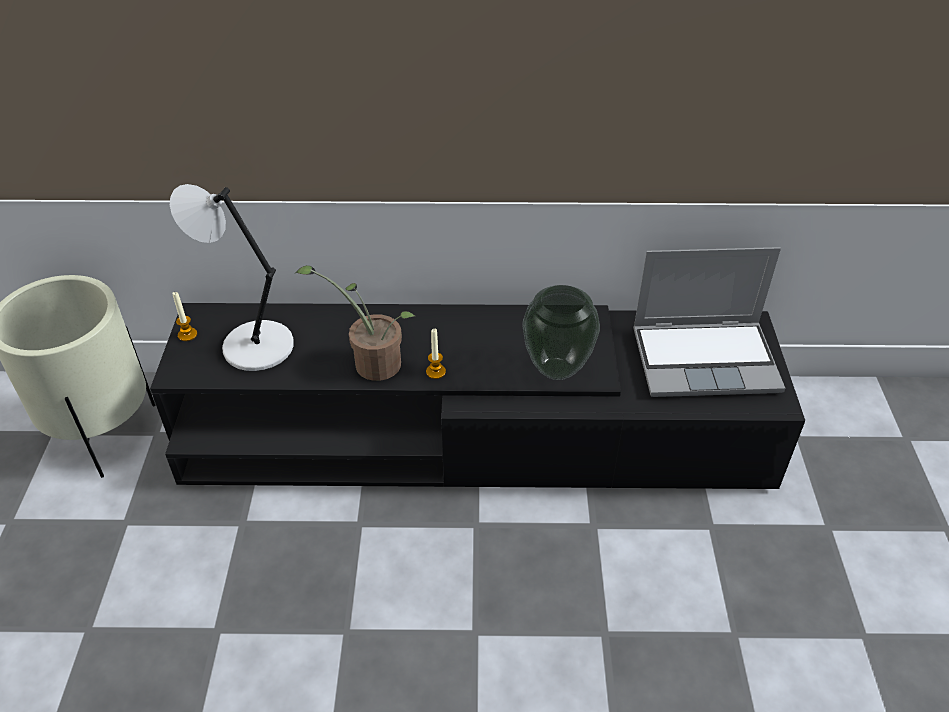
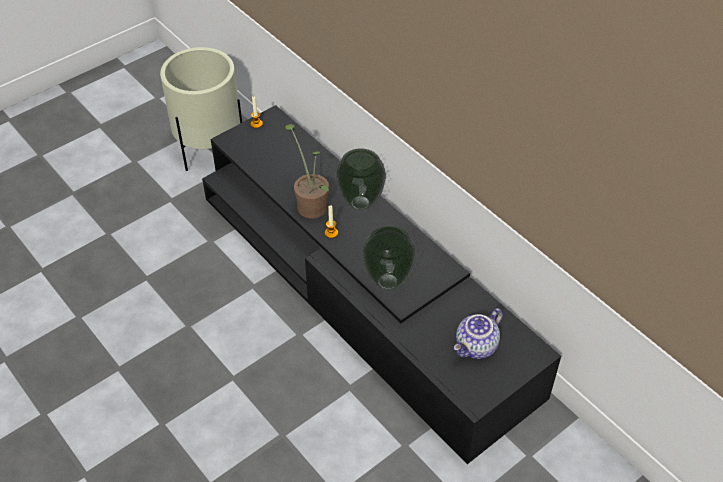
camera: 50 degrees right, 5 degrees up
grey table lamp [170,184,294,371] -> none
laptop [633,247,785,397] -> teapot [454,308,503,359]
none -> vase [335,148,386,211]

